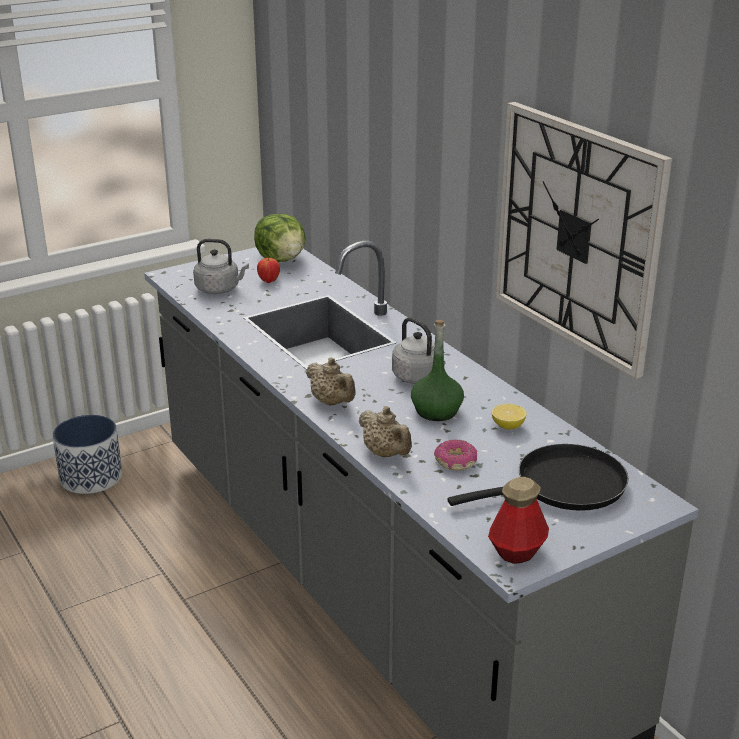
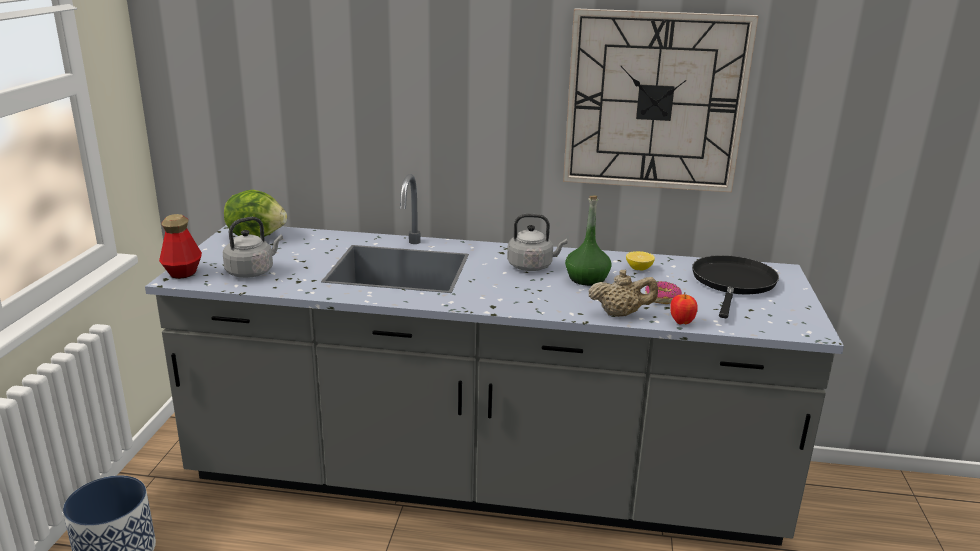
camera: 50 degrees left, 5 degrees down
apple [257,256,280,283] -> apple moved to [670,292,698,325]
beige teapot [306,357,356,405] -> none
bottle [488,477,549,564] -> bottle moved to [159,214,202,279]

